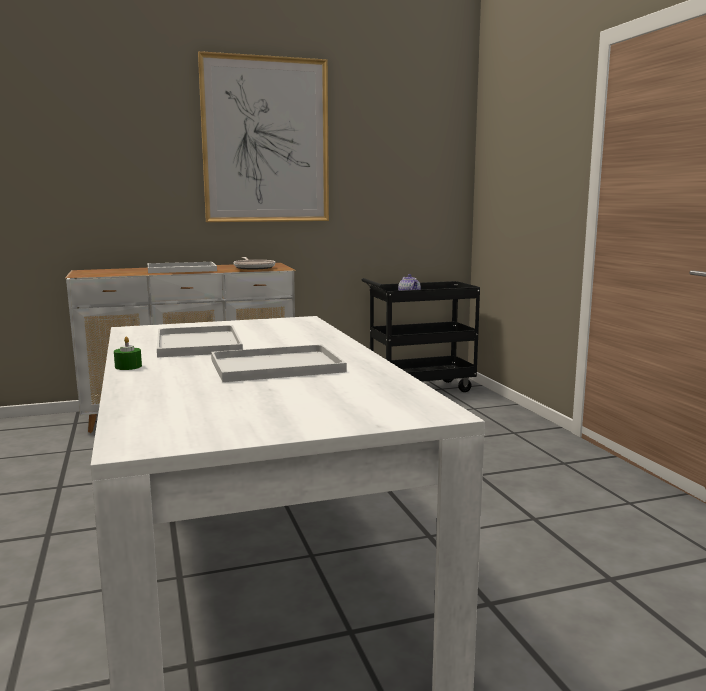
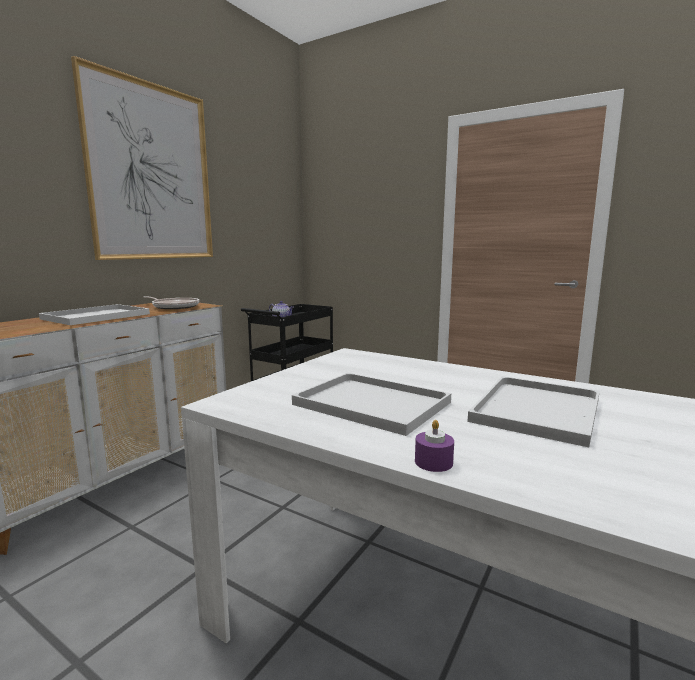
camera: 40 degrees left, 0 degrees up
green candle [114,336,142,370] -> purple candle [415,420,454,472]

